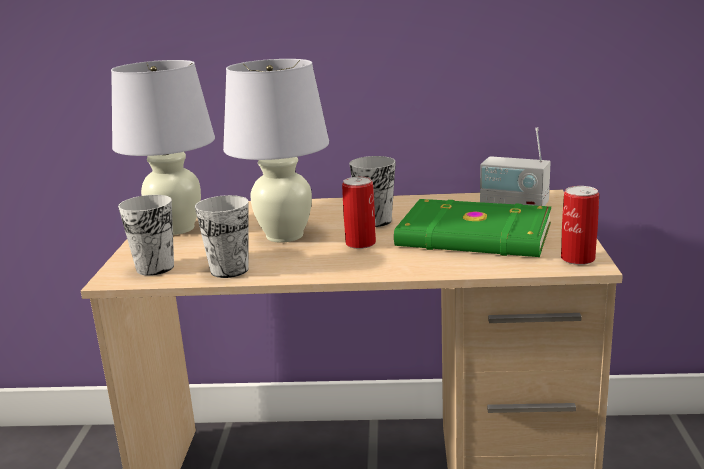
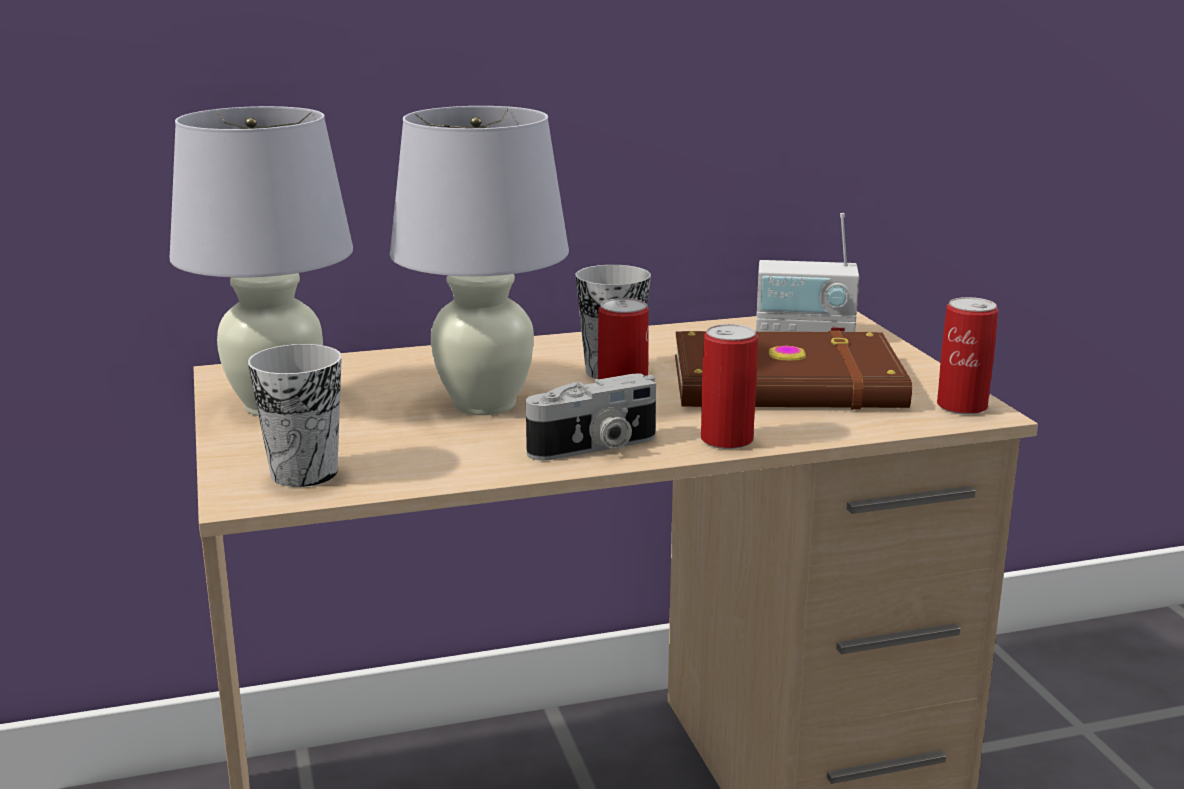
camera: 20 degrees left, 0 degrees up
cup [195,195,249,278] -> none
green book [394,199,551,257] -> brown book [675,330,912,410]
none -> camera [526,373,656,460]
none -> can [701,324,758,449]

